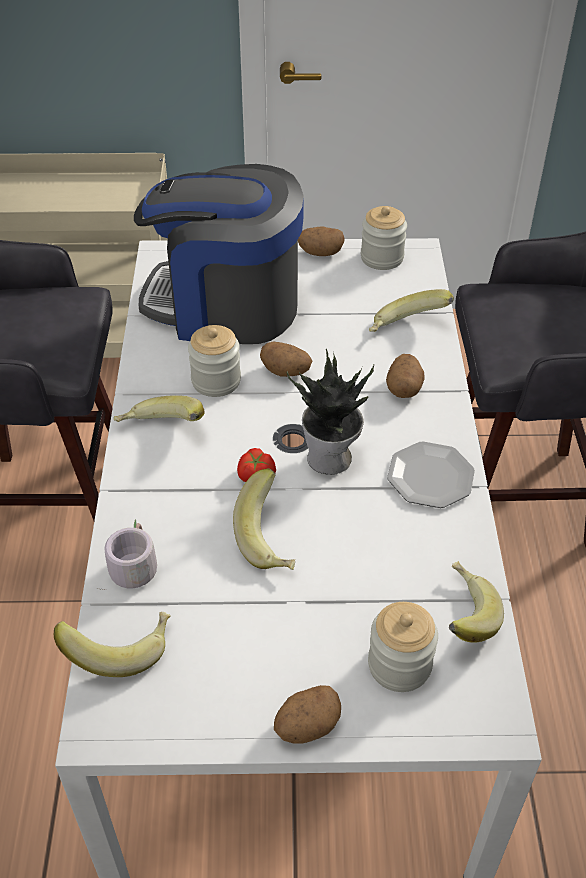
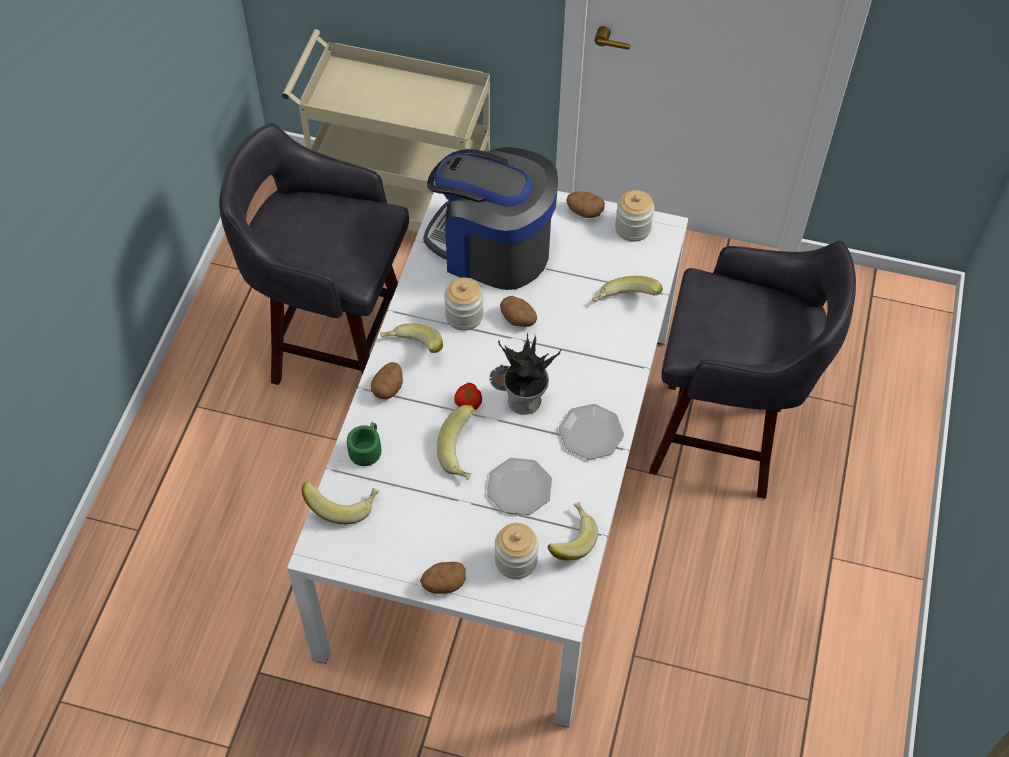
camera: 15 degrees right, 10 degrees up
grey mug [97,519,157,590] -> green mug [339,421,381,466]
potato [386,354,425,398] -> potato moved to [371,362,403,399]
none -> plate [487,458,552,515]

